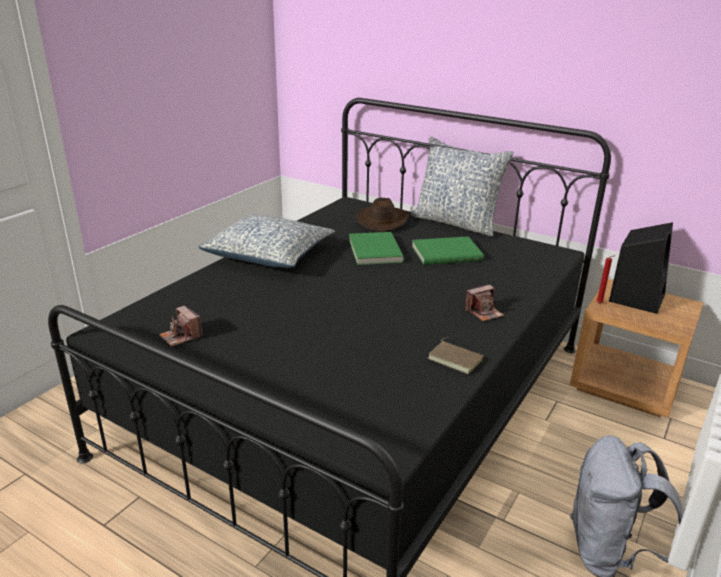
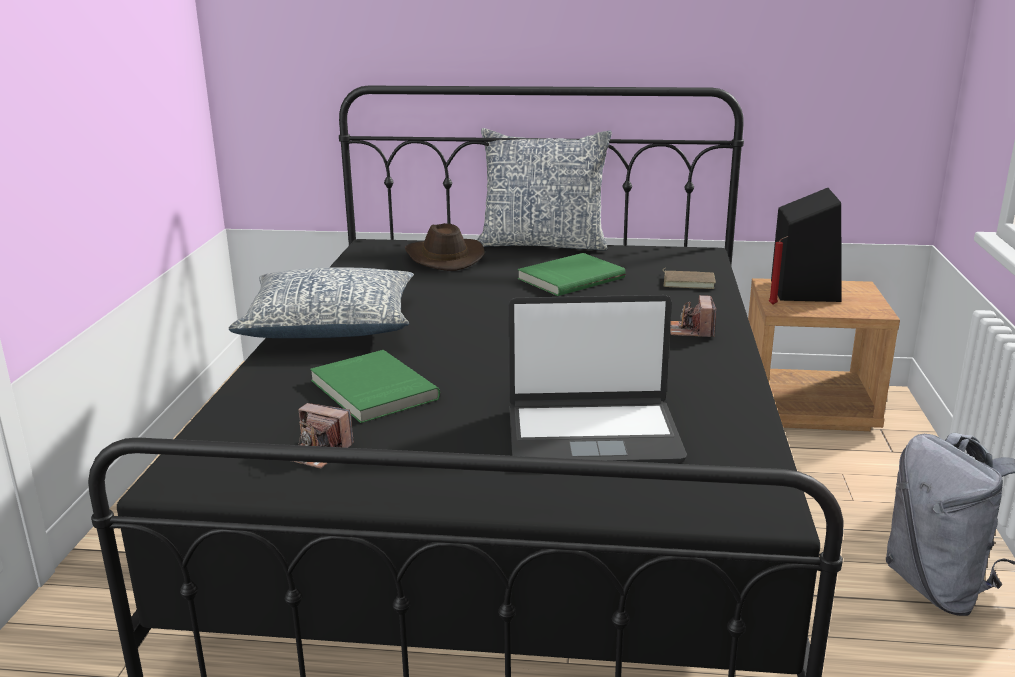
camera: 25 degrees left, 5 degrees down
green book [349,232,404,265] -> green book moved to [310,350,440,423]
brown book [428,337,484,374] -> brown book moved to [663,268,716,289]
camera [465,284,504,321] -> camera turned 150 degrees clockwise [670,295,716,337]
none -> laptop [508,295,687,463]

